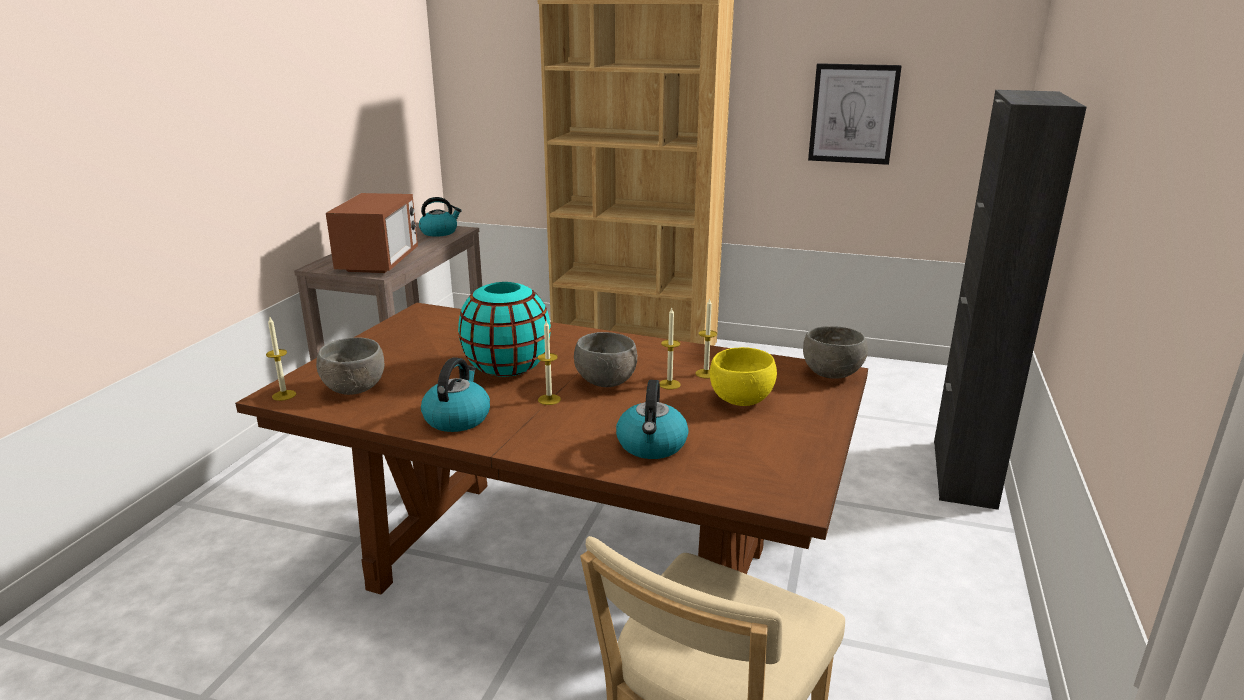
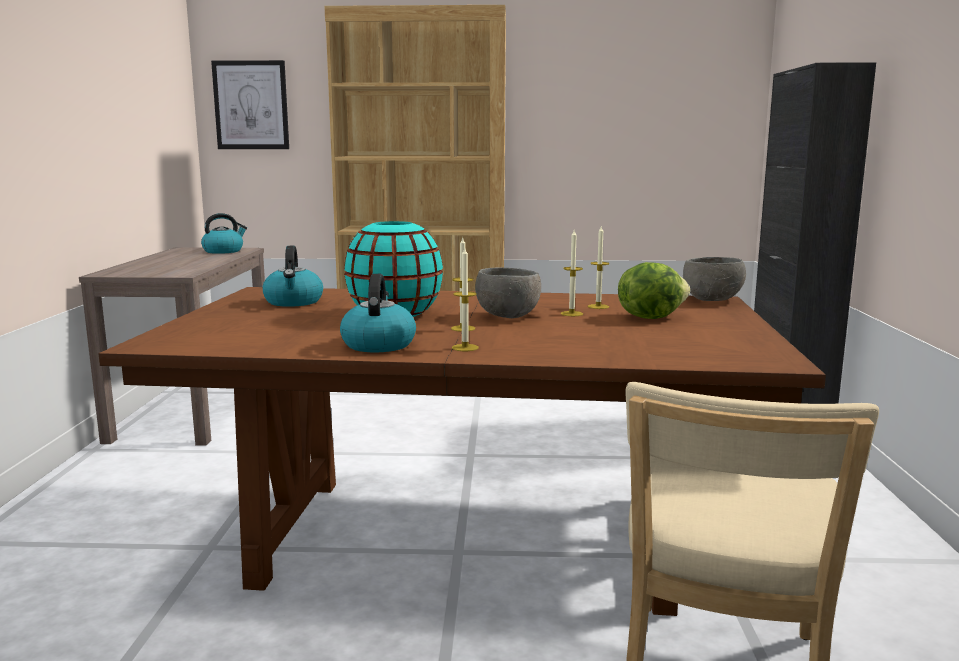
camera: 15 degrees left, 10 degrees down
candle [266,317,296,401] -> candle moved to [452,248,479,351]
grey bowl [316,337,384,395] -> none
microwave [326,193,418,273] -> none
kettle [616,380,689,459] -> kettle moved to [262,246,323,307]
yellow bowl [710,347,777,406] -> lettuce [618,262,690,319]
picture [808,63,902,165] -> picture moved to [211,60,289,149]

